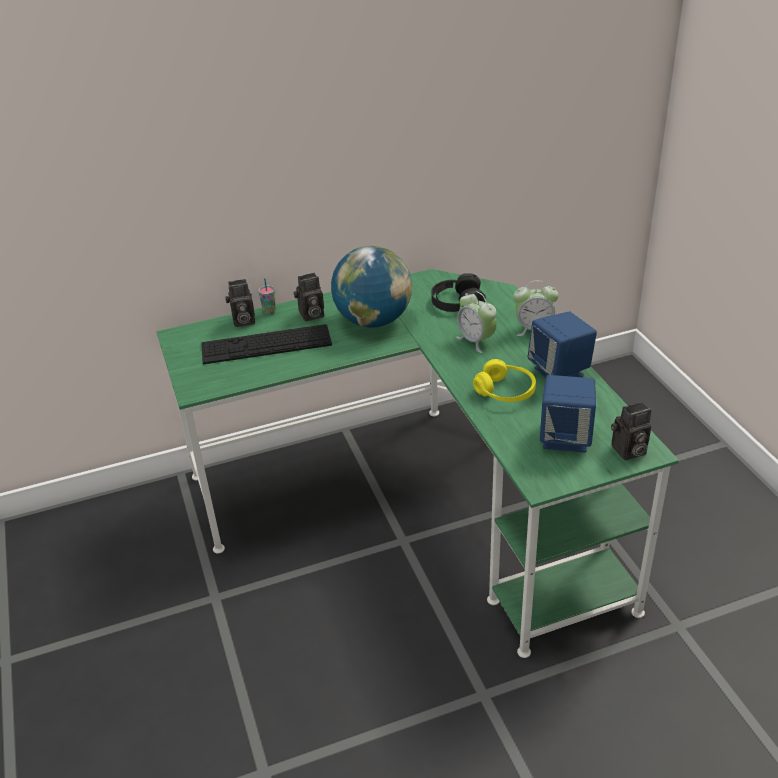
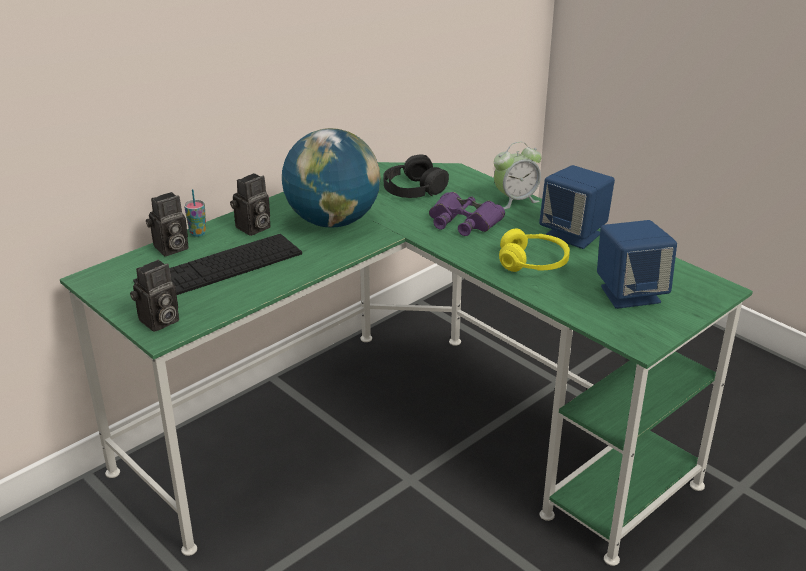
camera: 25 degrees left, 5 degrees down
alarm clock [456,291,497,353] -> purple binoculars [429,192,505,236]
camera [611,402,651,460] -> camera moved to [130,260,179,332]

